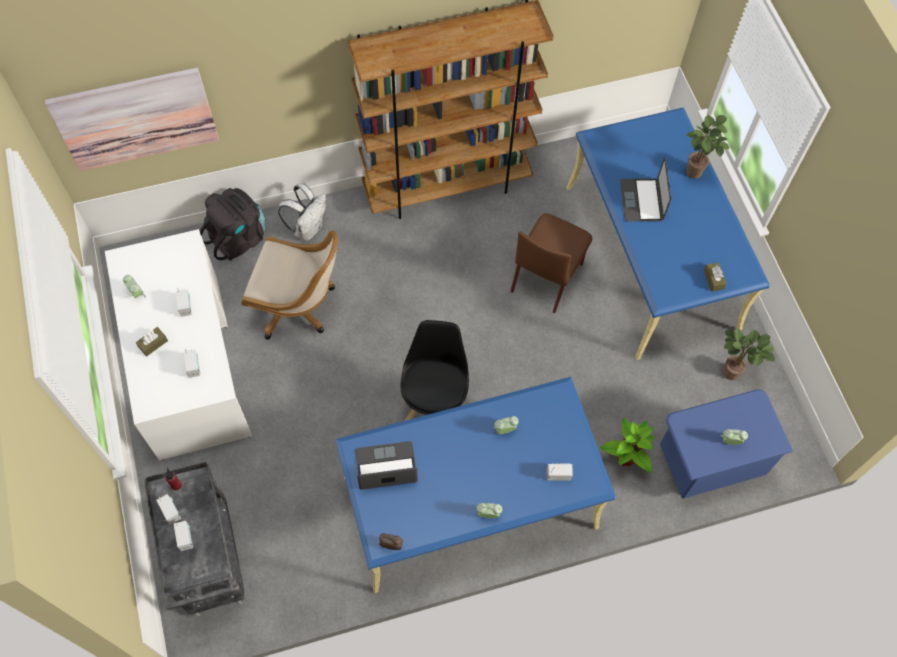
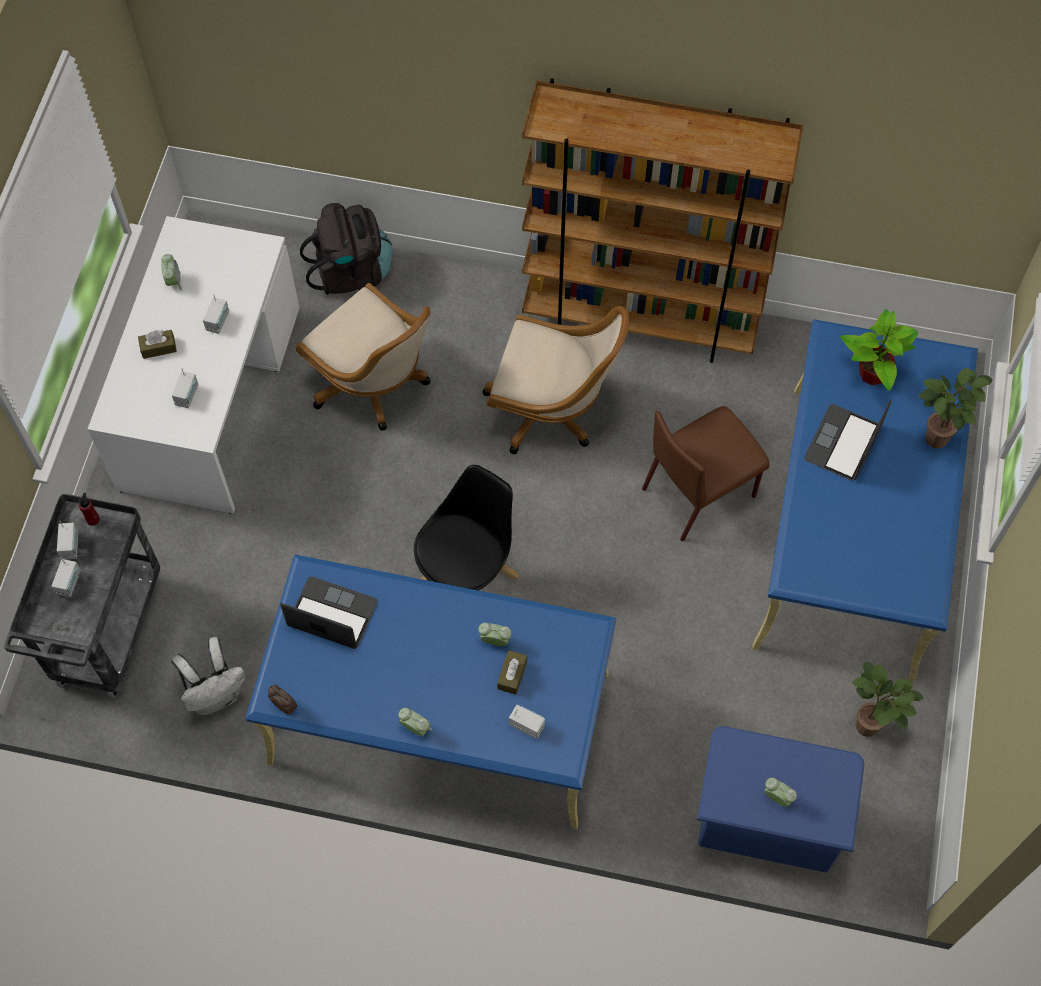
camera: 30 degrees right, 0 degrees up
picture [45,68,219,171] -> none
white backpack [278,183,326,241] -> white backpack moved to [171,637,245,715]
potted plant [600,418,655,473] -> potted plant moved to [840,309,918,391]
brown tissue box [704,262,727,292] -> brown tissue box moved to [497,650,527,694]
none -> office chair [482,306,629,454]

